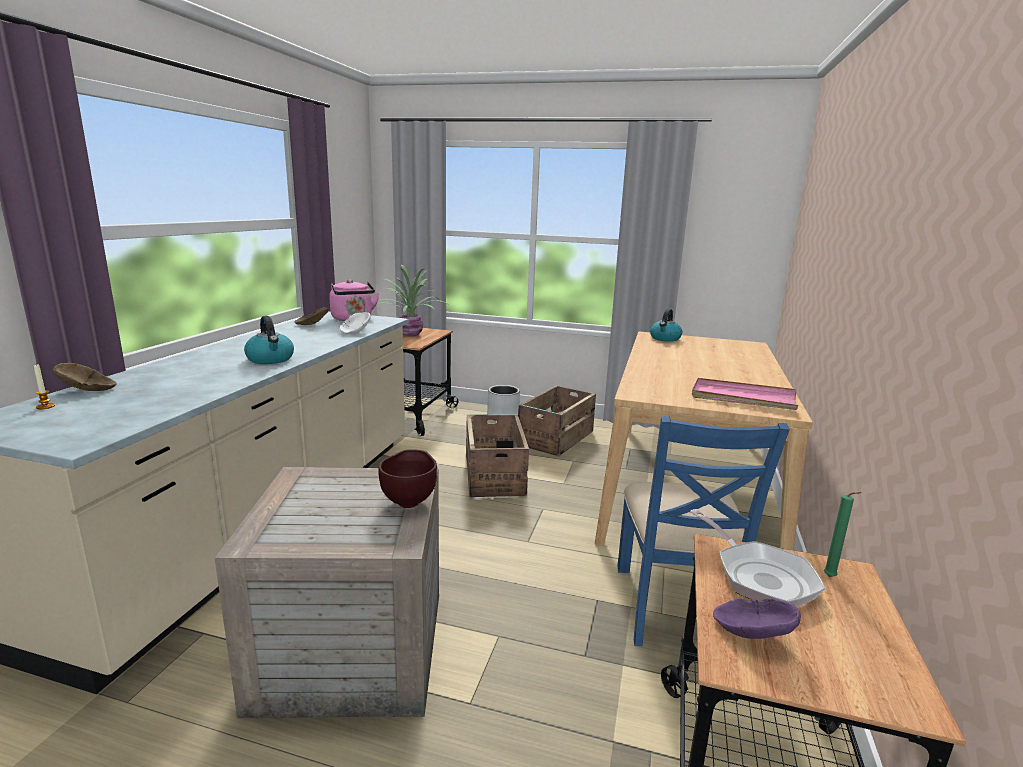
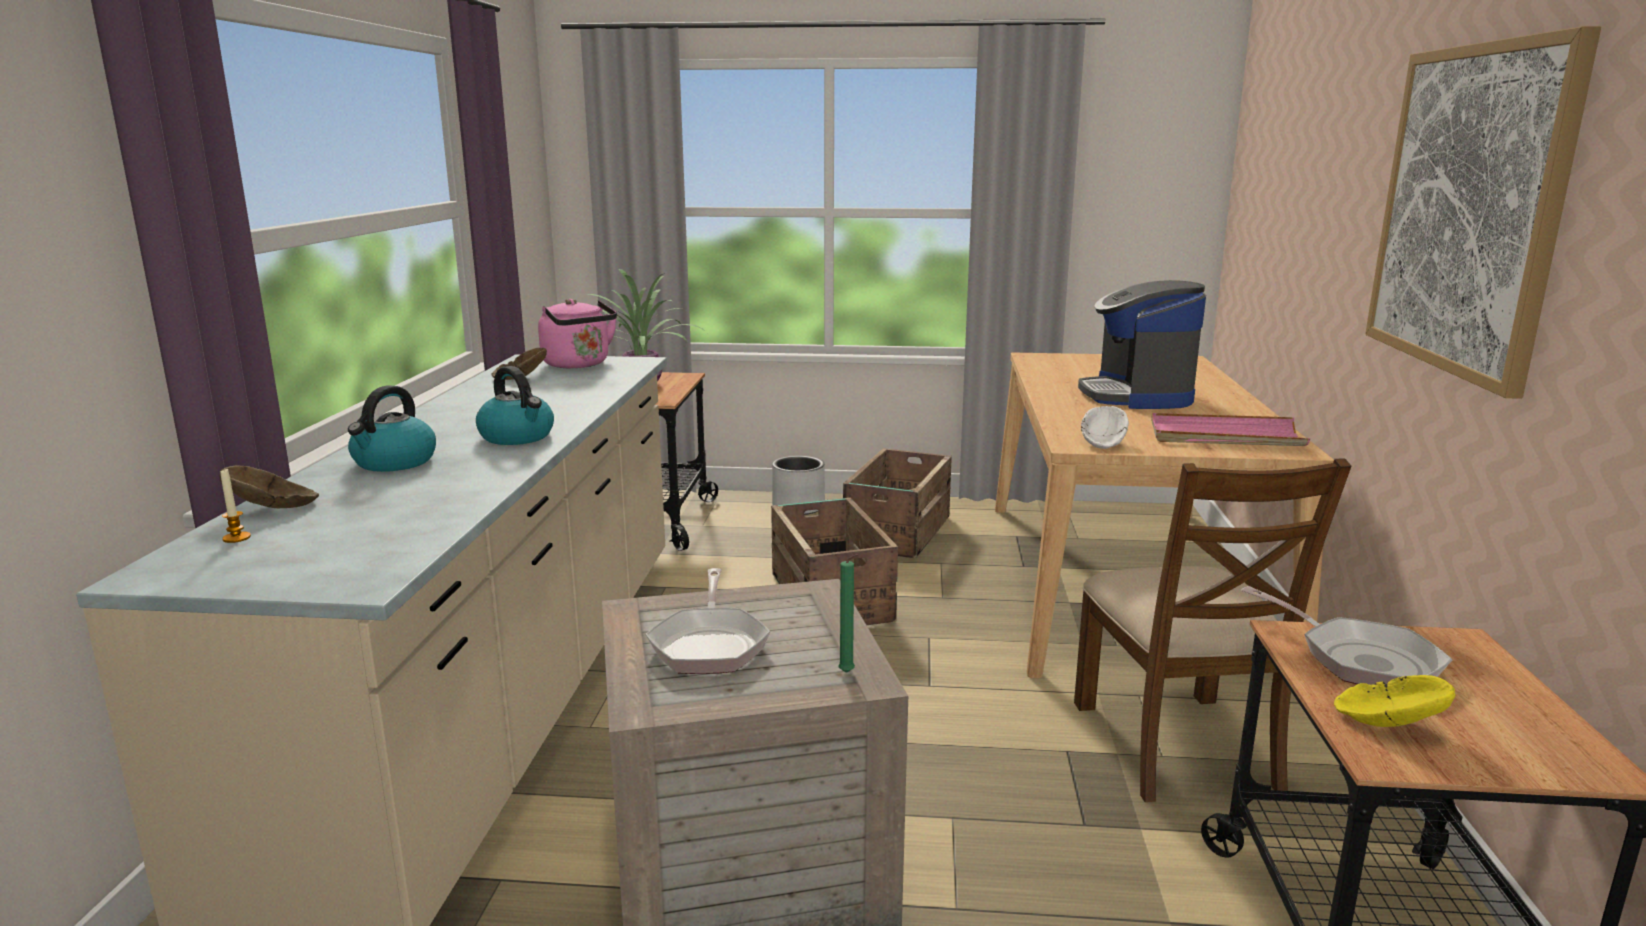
camera: 10 degrees left, 0 degrees up
white bowl [340,312,371,334] -> white bowl moved to [1081,406,1129,449]
brown bowl [378,449,437,508] -> none
blue chair [618,416,790,646] -> brown chair [1074,458,1351,802]
kettle [650,309,682,342] -> kettle moved to [348,385,436,472]
purple bowl [713,598,801,639] -> yellow bowl [1334,675,1455,727]
green candle [824,492,862,577] -> green candle moved to [838,554,858,673]
none -> frying pan [646,568,770,674]
none -> coffee machine [1078,280,1206,409]
none -> picture [1365,26,1601,399]

